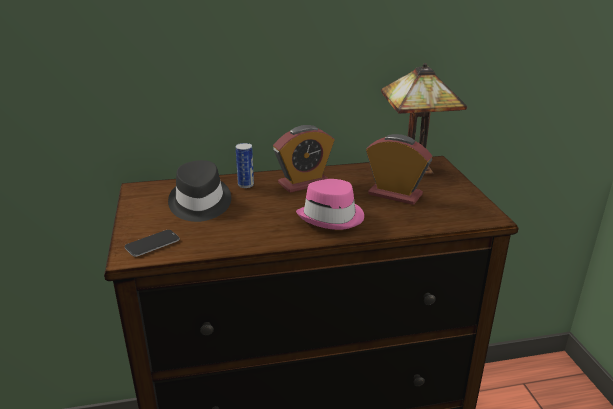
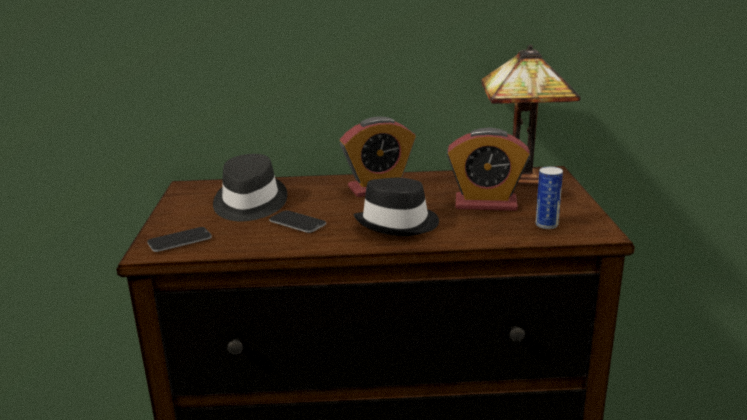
camera: 10 degrees right, 5 degrees down
can [236,143,254,188] -> can moved to [536,166,563,229]
pink hat [296,179,364,230] -> black hat [354,178,439,236]
alarm clock [366,134,432,205] -> alarm clock turned 150 degrees clockwise [447,128,530,211]
none -> phone [269,210,326,233]

